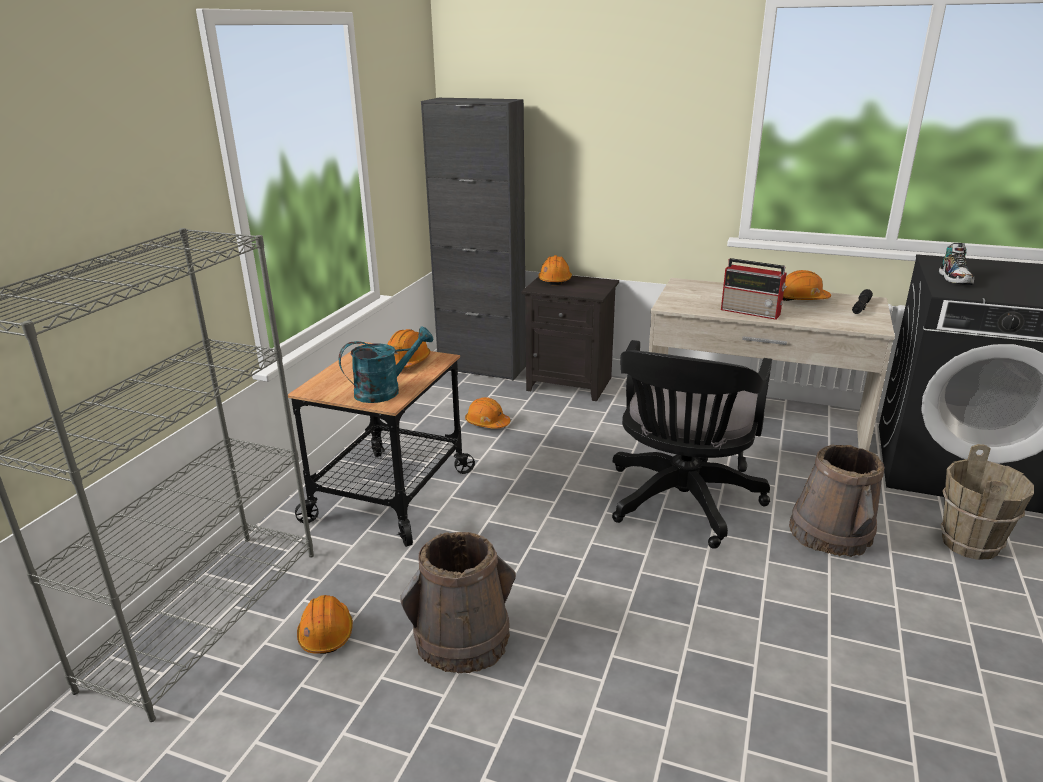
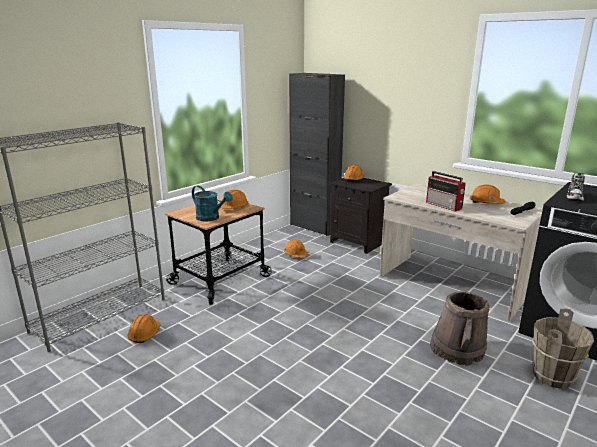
camera: 20 degrees right, 5 degrees down
turquoise watering can [339,327,434,403] -> turquoise watering can turned 45 degrees clockwise [192,186,233,222]
brown bucket [400,532,516,673] -> none
black office chair [612,340,772,549] -> none

